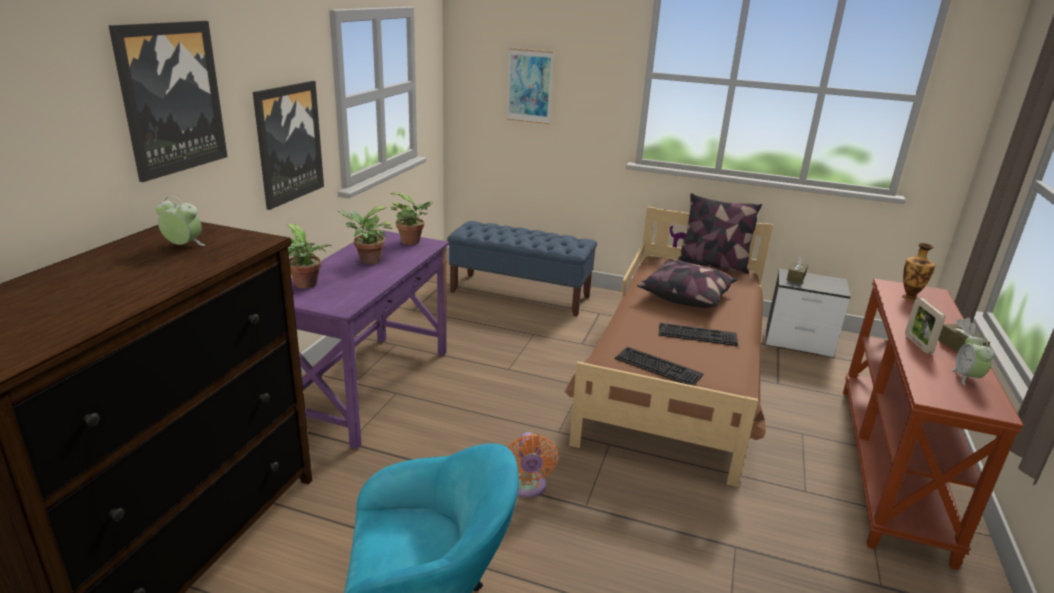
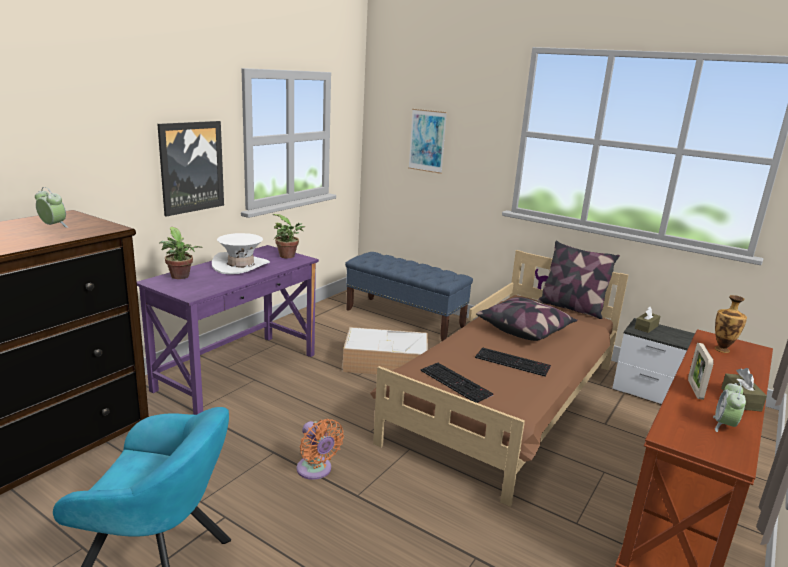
camera: 15 degrees right, 5 degrees down
picture [108,21,227,182] -> none
potted plant [338,206,393,264] -> white hat [212,233,270,274]
orange fan [508,432,558,498] -> orange fan turned 45 degrees counterclockwise [297,419,344,480]
none -> storage box [343,327,428,374]

